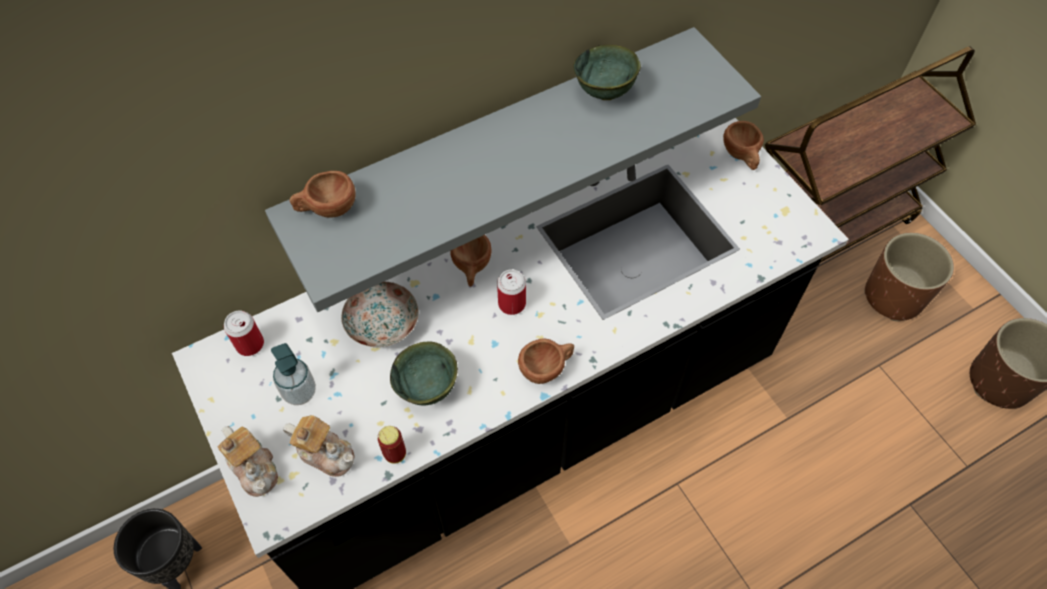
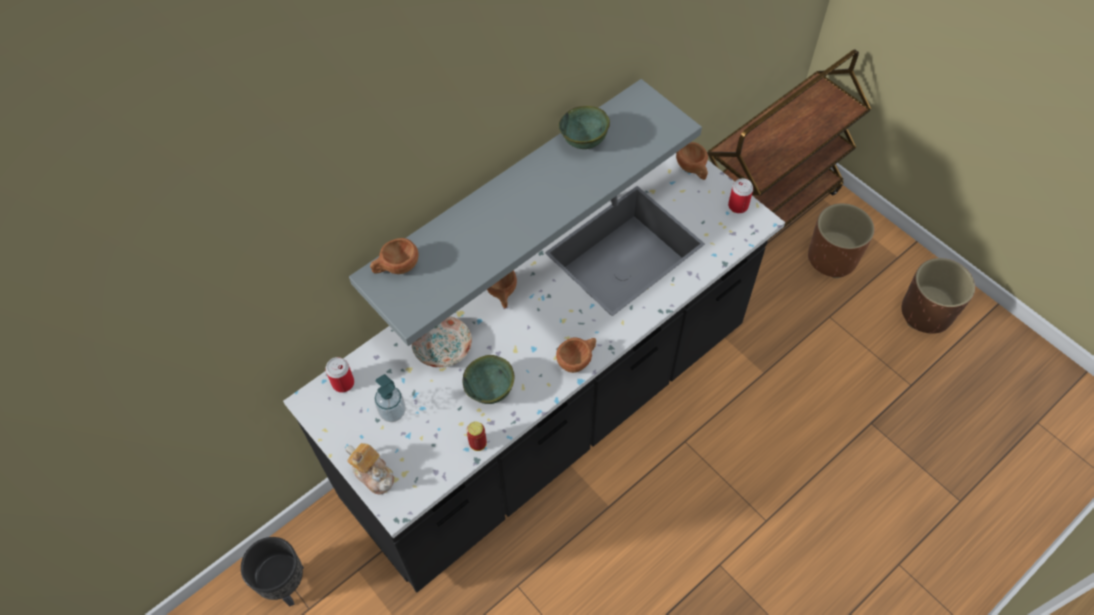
camera: 10 degrees left, 0 degrees up
teapot [283,415,355,477] -> none
can [497,269,526,315] -> can moved to [728,178,753,213]

